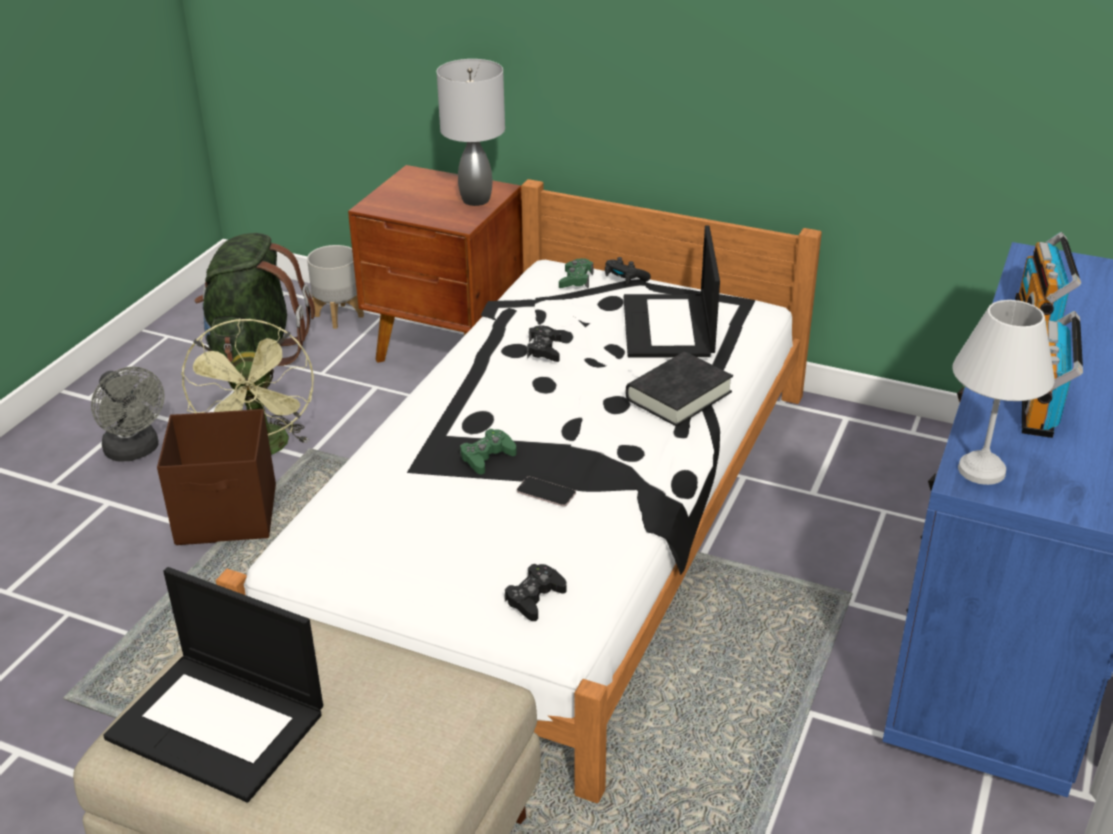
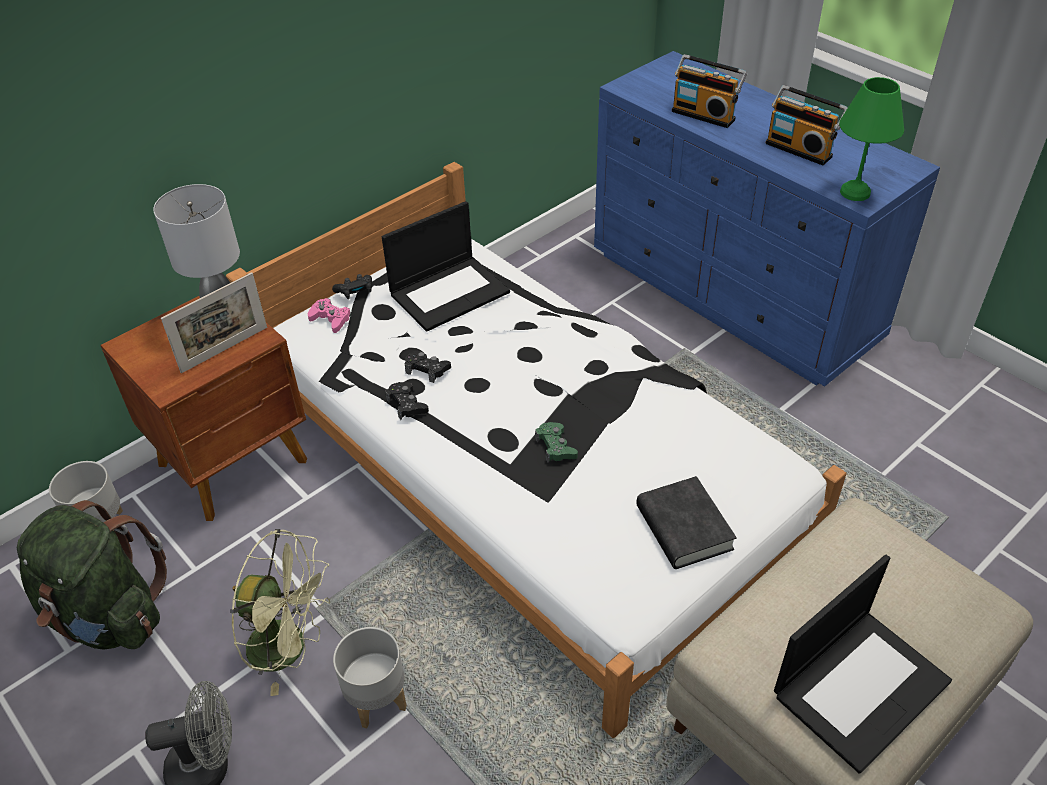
camera: 65 degrees left, 10 degrees up
brown storage box [157,409,276,545] -> grey planter [333,627,407,729]
black game controller [504,564,567,621] -> black game controller moved to [385,382,429,420]
phone [517,477,576,507] -> none
green game controller [559,258,593,288] -> pink game controller [308,298,351,333]
laptop [624,225,720,358] -> laptop turned 60 degrees counterclockwise [382,201,510,332]
black book [626,352,733,427] -> black book moved to [636,476,737,569]
white table lamp [953,300,1054,485] -> green table lamp [839,77,904,201]
none -> picture frame [161,272,267,373]

